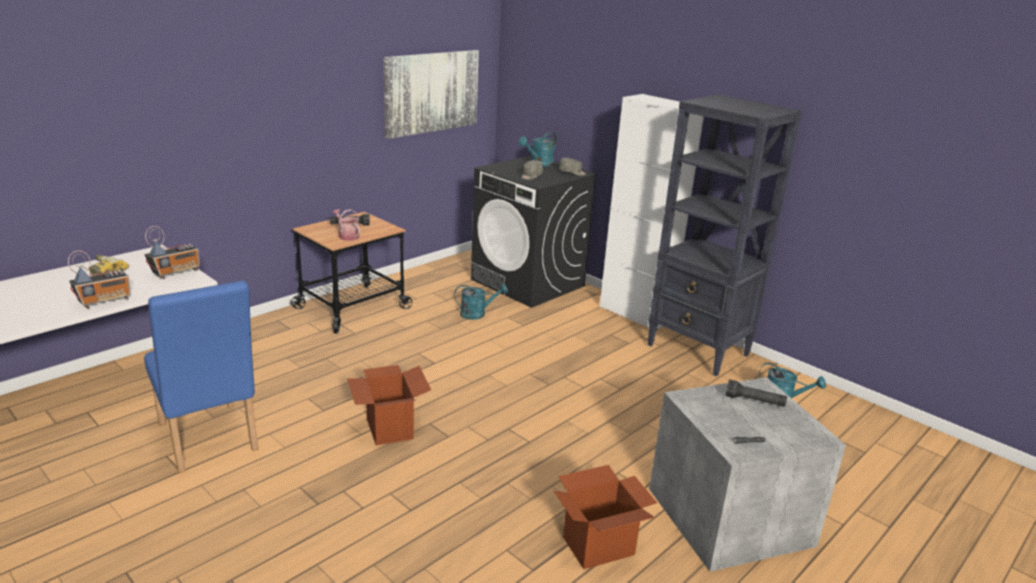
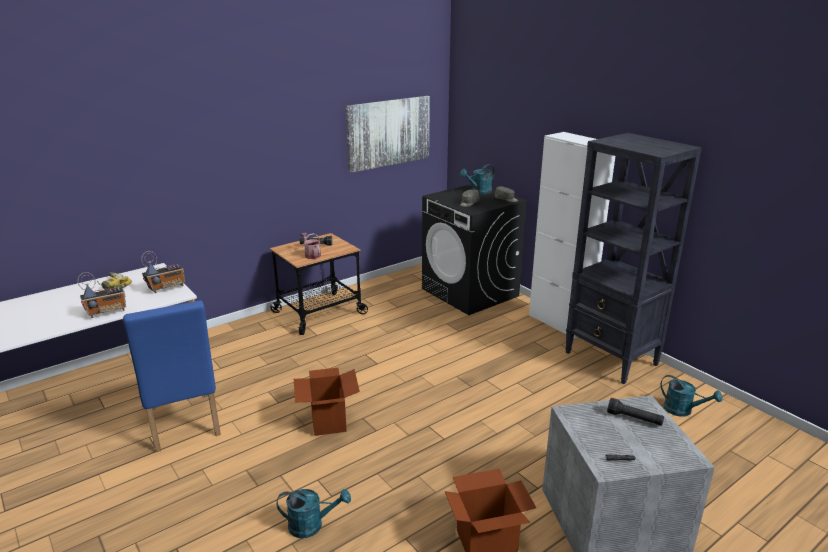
camera: 10 degrees right, 0 degrees up
turquoise watering can [454,283,508,320] -> turquoise watering can moved to [277,489,351,538]

